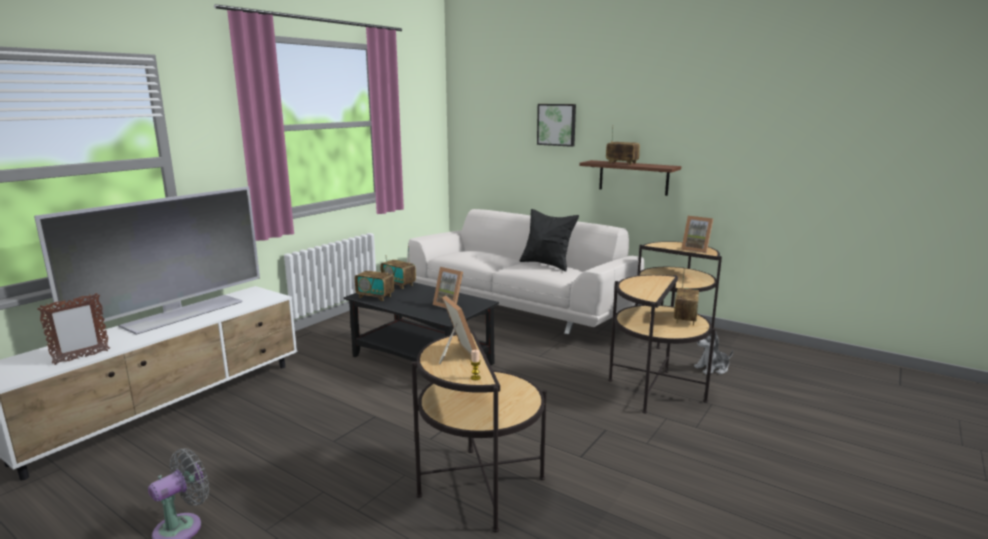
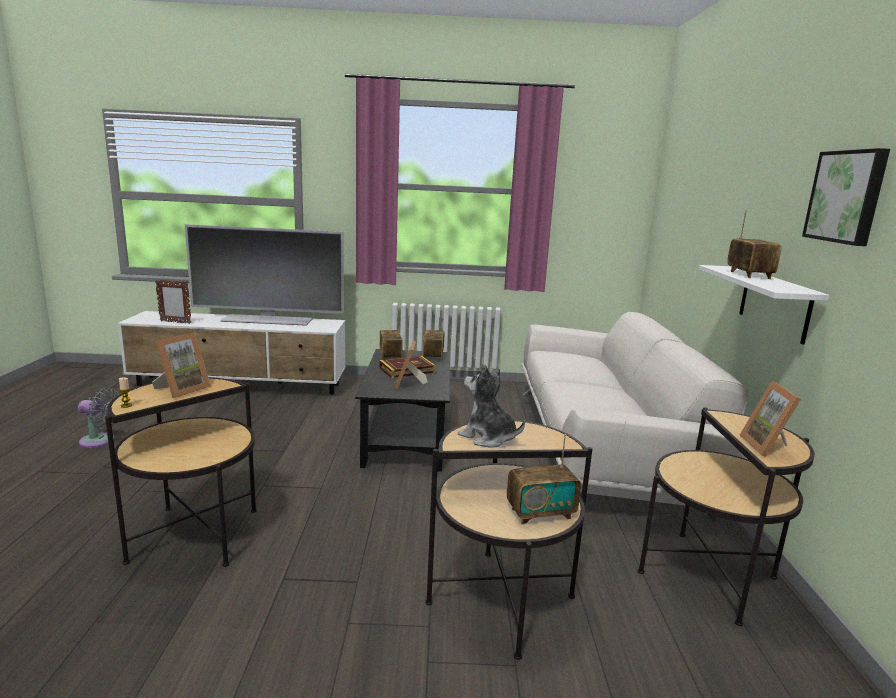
camera: 55 degrees right, 0 degrees up
black pillow [520,209,579,271] -> none
picture [537,104,576,147] -> picture moved to [802,148,890,246]
brown shelf [579,160,682,196] -> white shelf [699,265,829,345]
plush toy [694,330,733,375] -> plush toy moved to [458,365,525,447]
none -> book [379,356,436,378]

